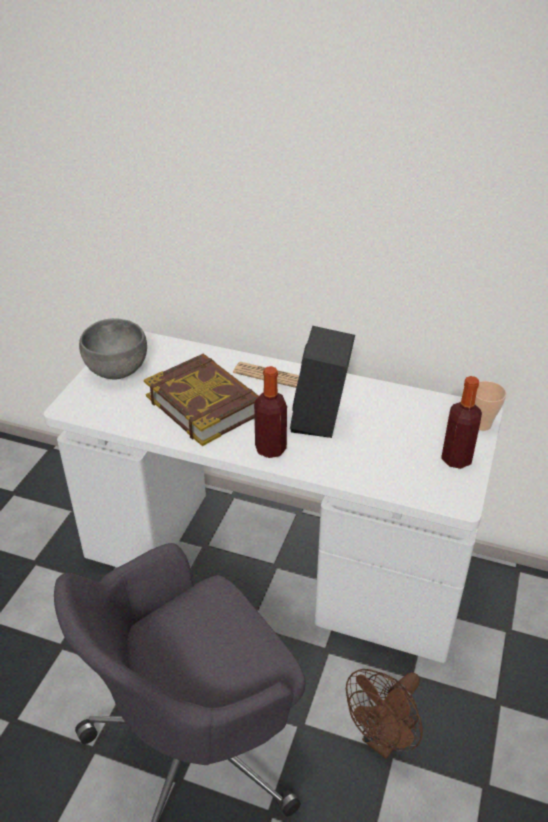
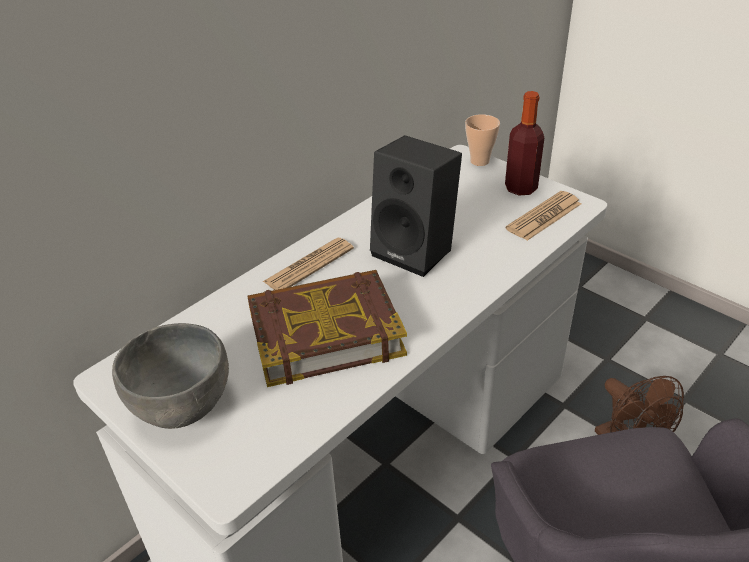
camera: 65 degrees left, 0 degrees up
bottle [254,366,287,458] -> none
none -> newspaper [506,191,581,241]

